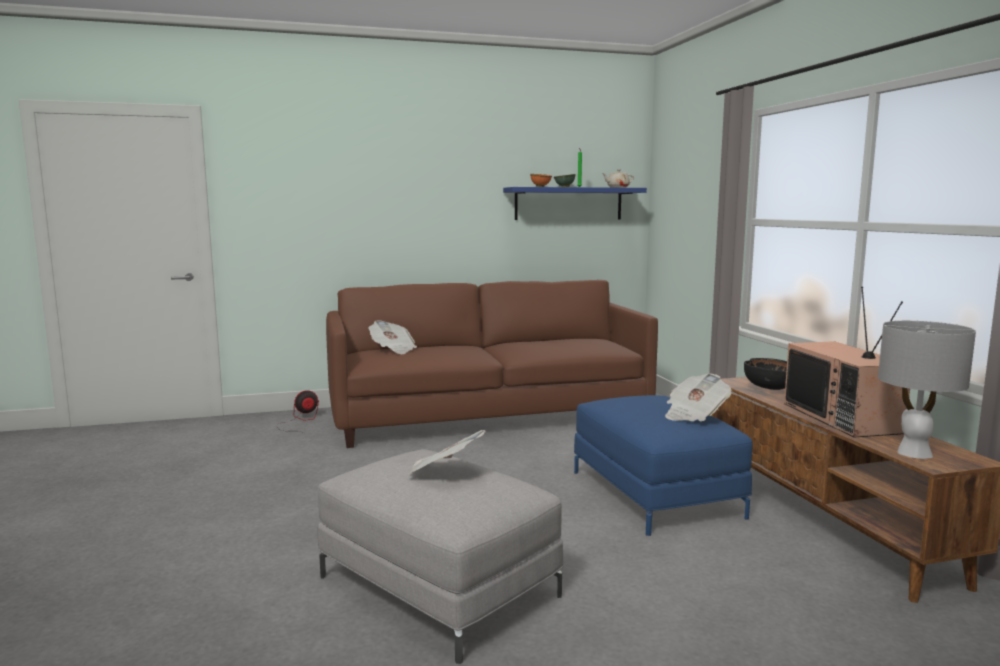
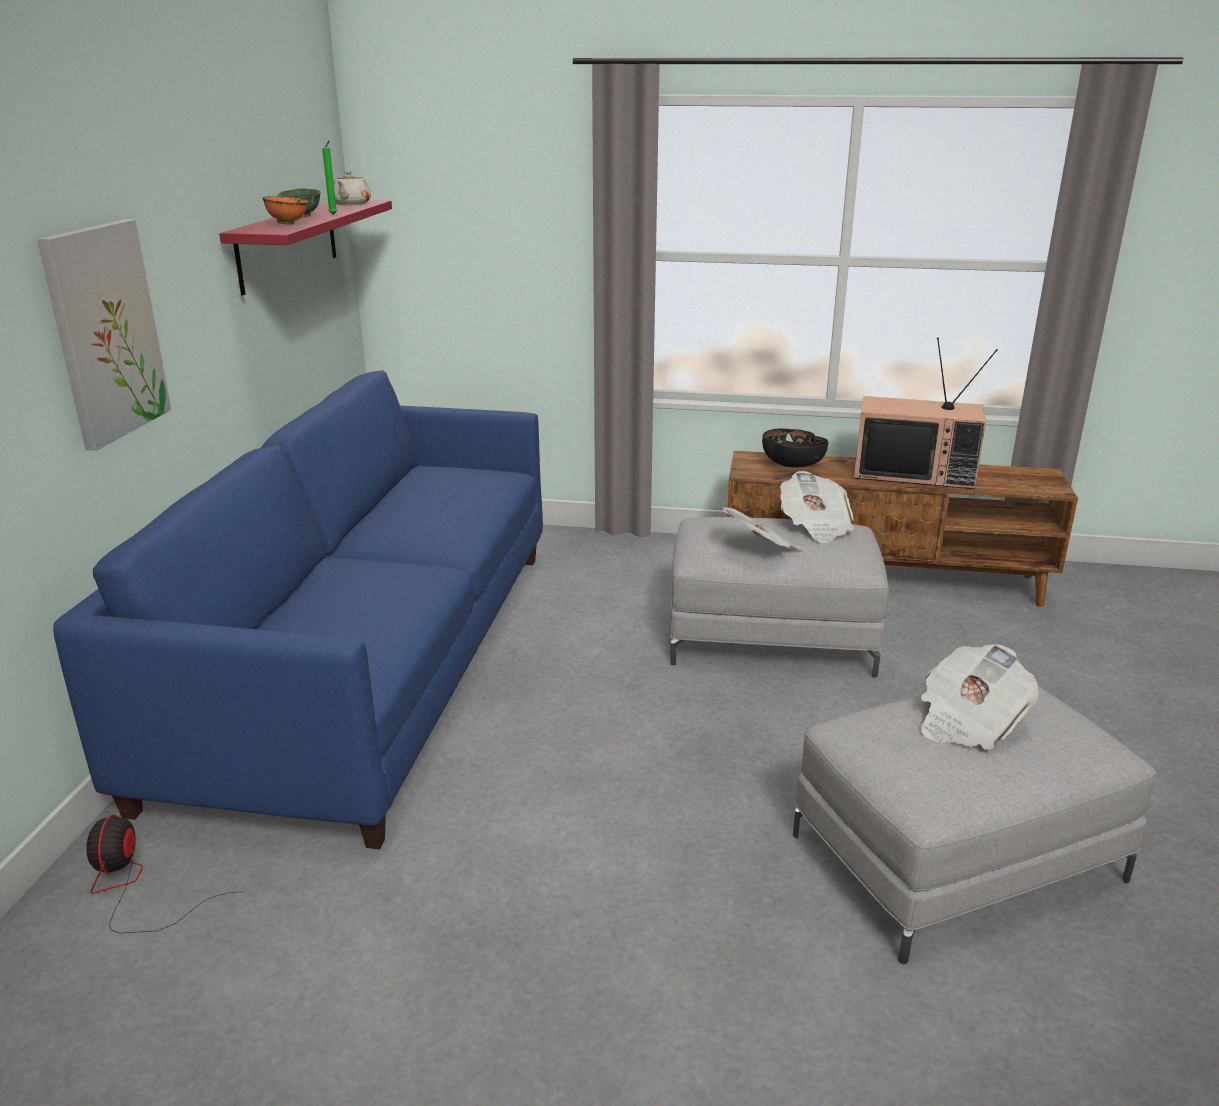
camera: 65 degrees left, 15 degrees up
brown sofa [326,280,658,448] -> blue sofa [53,370,543,849]
newspaper [368,320,417,354] -> newspaper moved to [722,507,803,549]
blue shelf [503,187,647,220] -> red shelf [219,200,392,296]
blue ottoman [574,395,753,536] -> grey ottoman [669,517,889,678]
grey table lamp [878,321,976,459] -> none
none -> picture [37,219,171,451]

